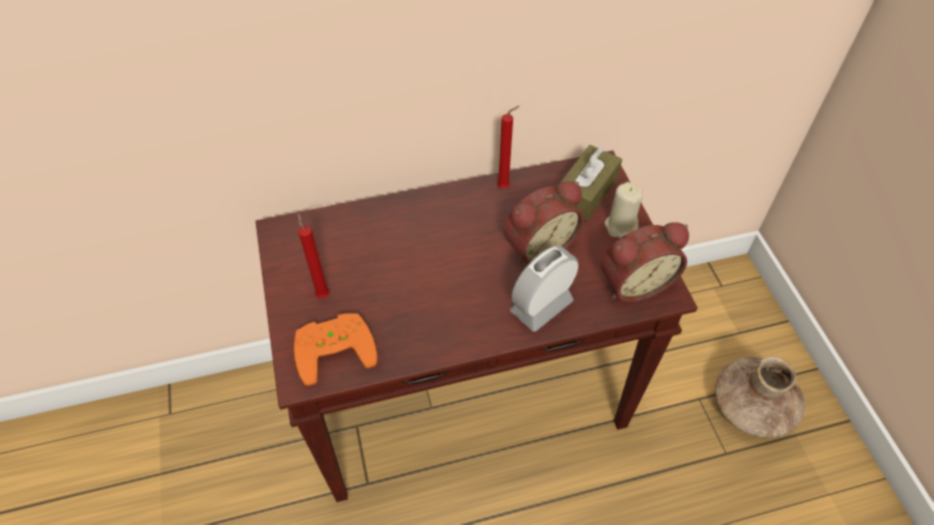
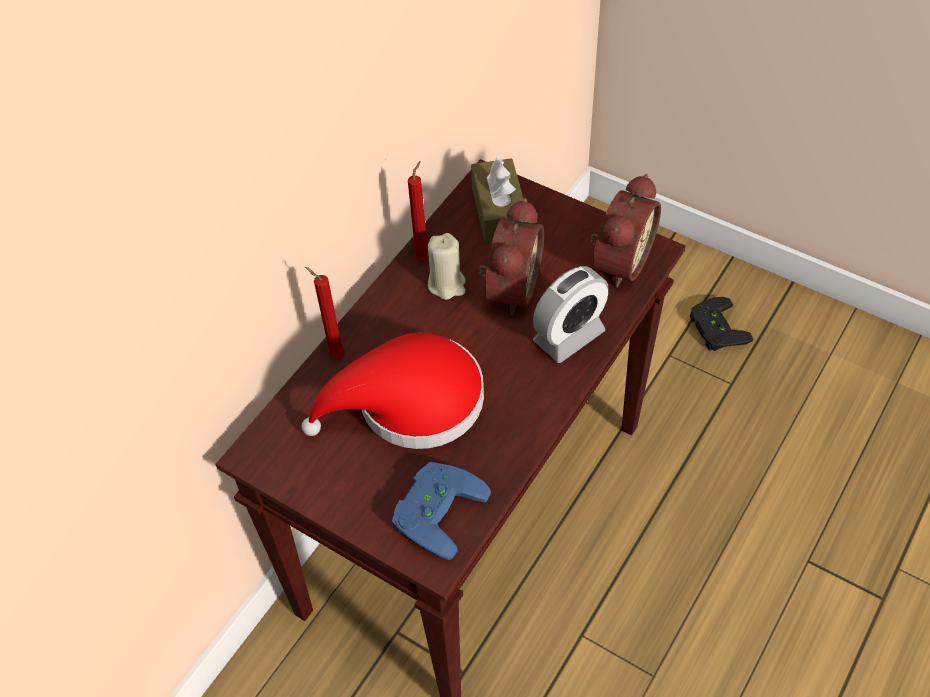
camera: 40 degrees left, 0 degrees up
orange game controller [294,313,377,386] -> blue game controller [392,462,491,560]
red candle [298,213,329,299] -> red candle moved to [305,267,344,359]
alarm clock [510,246,578,332] -> alarm clock turned 135 degrees counterclockwise [533,266,609,363]
beige candle [605,182,643,238] -> beige candle moved to [428,233,465,300]
brown vase [715,356,805,438] -> black game controller [690,297,753,351]
none -> red hat [302,333,484,449]

